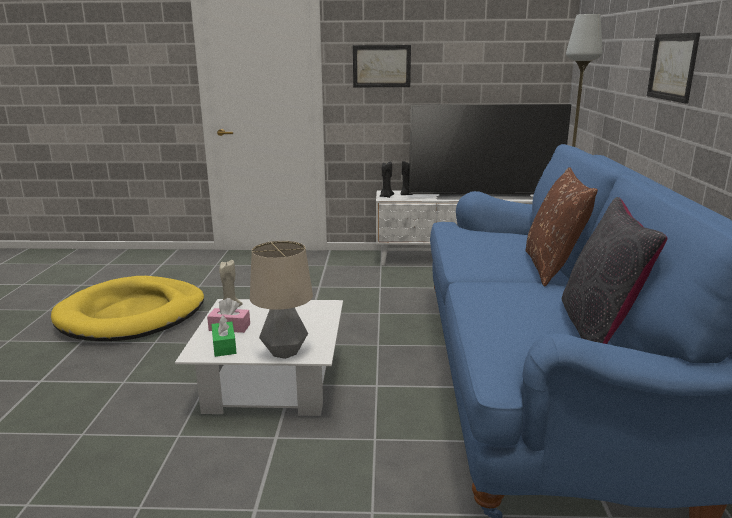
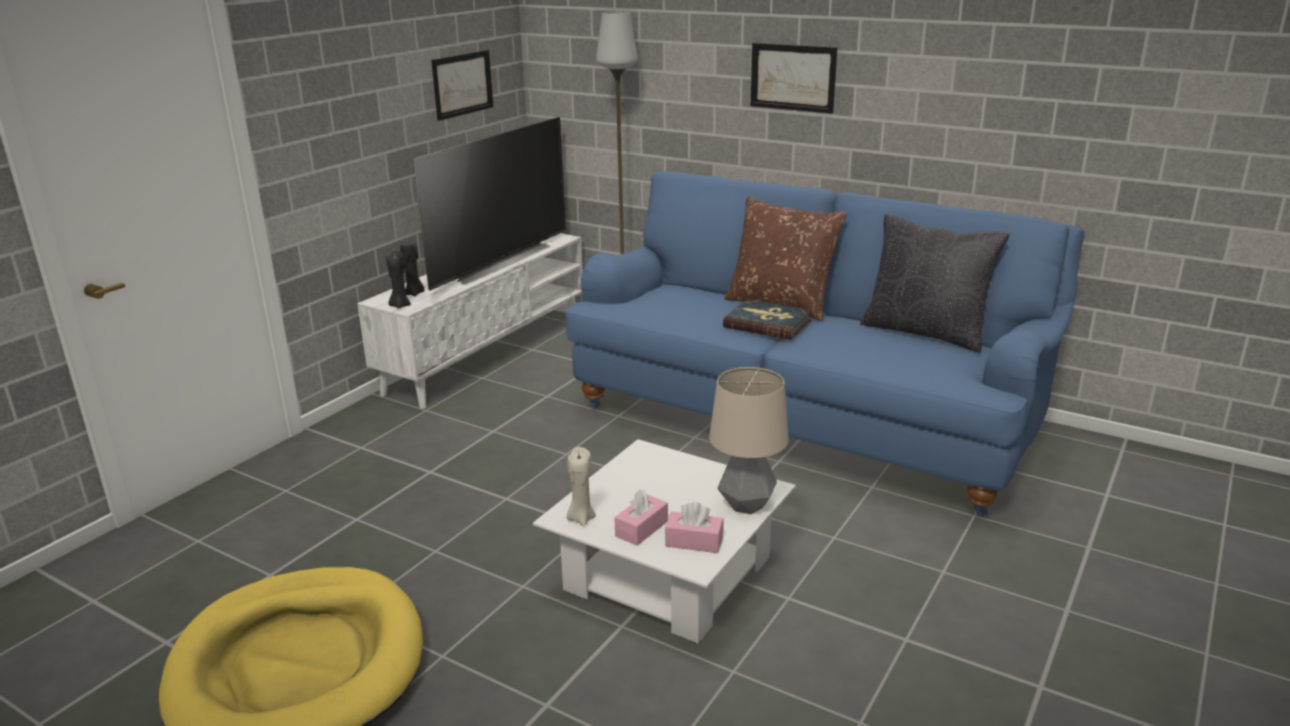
camera: 60 degrees left, 5 degrees up
green tissue box [211,315,236,357] -> pink tissue box [665,502,724,553]
picture [353,45,411,87] -> picture moved to [431,50,493,121]
none -> book [723,299,812,340]

